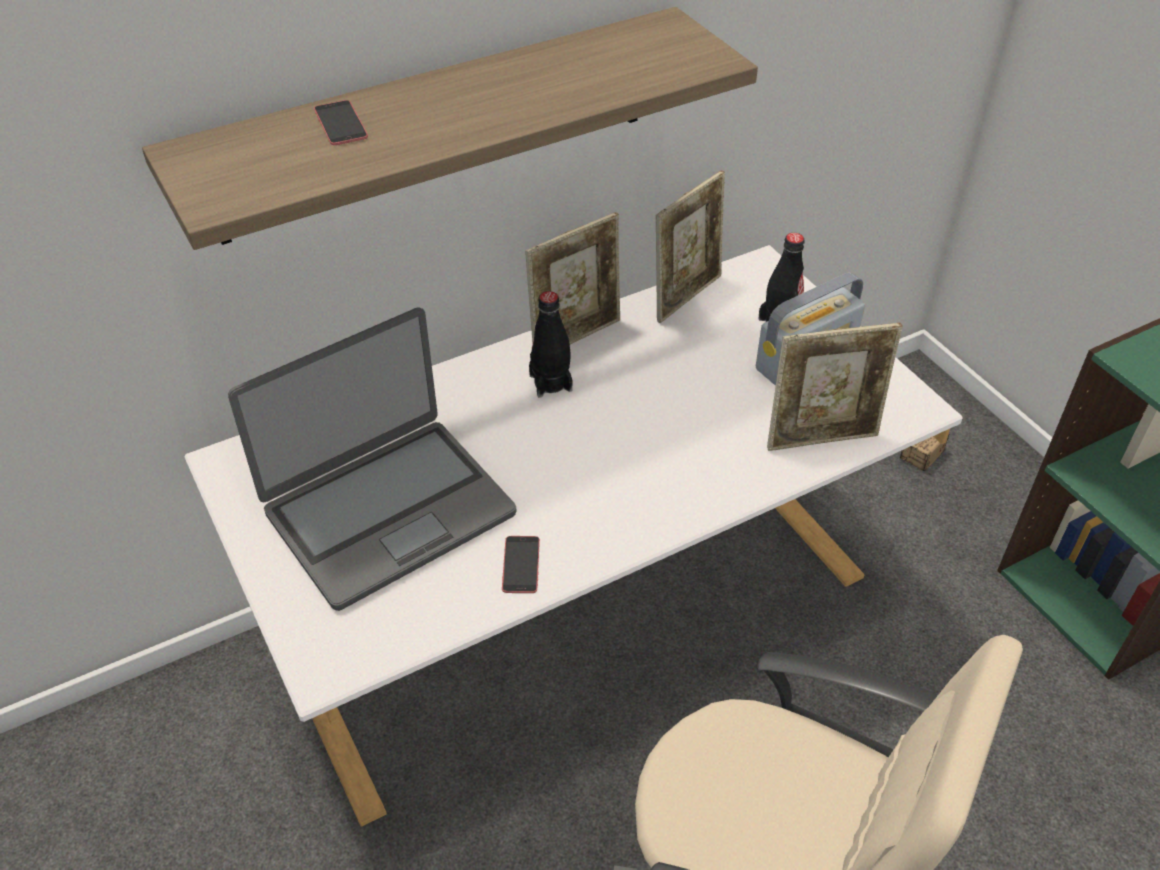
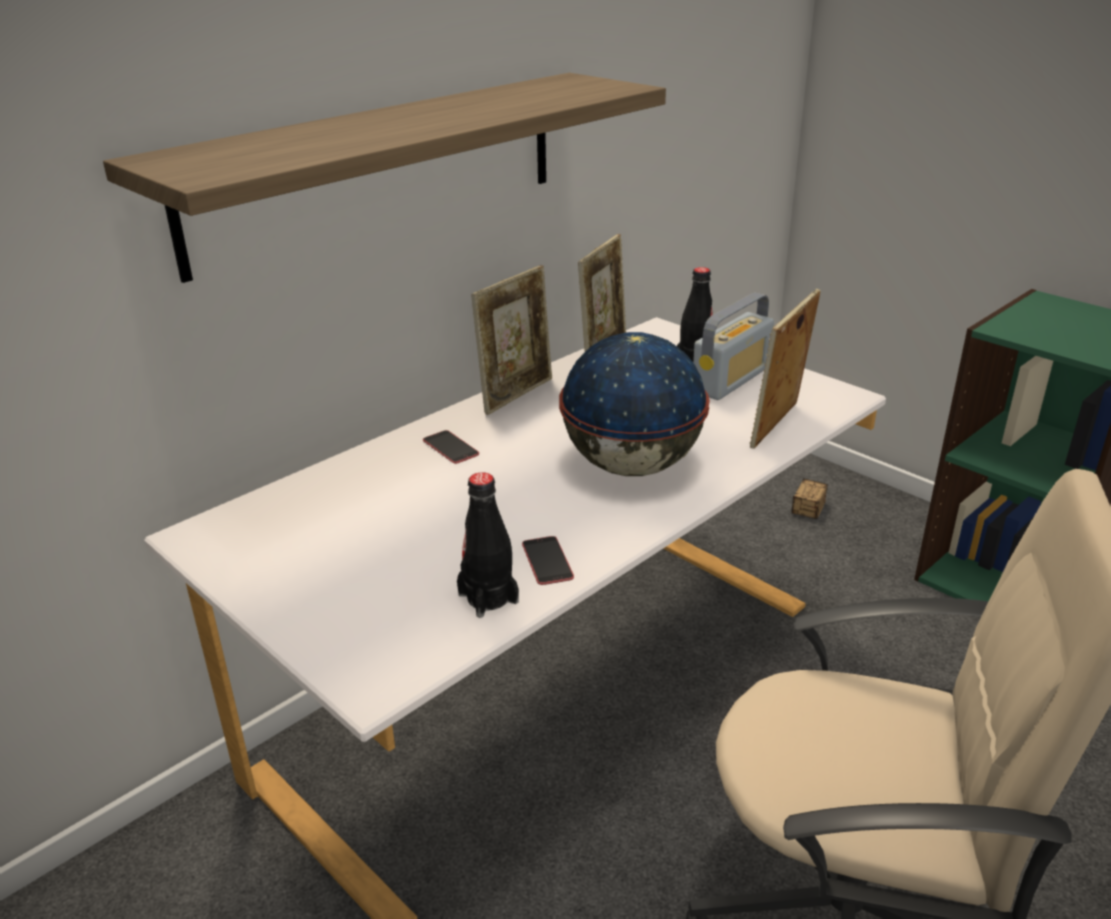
camera: 15 degrees left, 15 degrees down
laptop [228,307,517,611] -> none
phone [314,100,368,145] -> phone moved to [423,430,479,464]
black bottle [529,291,573,398] -> black bottle moved to [457,472,519,618]
picture frame [767,323,903,451] -> picture frame turned 150 degrees clockwise [750,289,821,449]
none -> globe [559,332,710,476]

